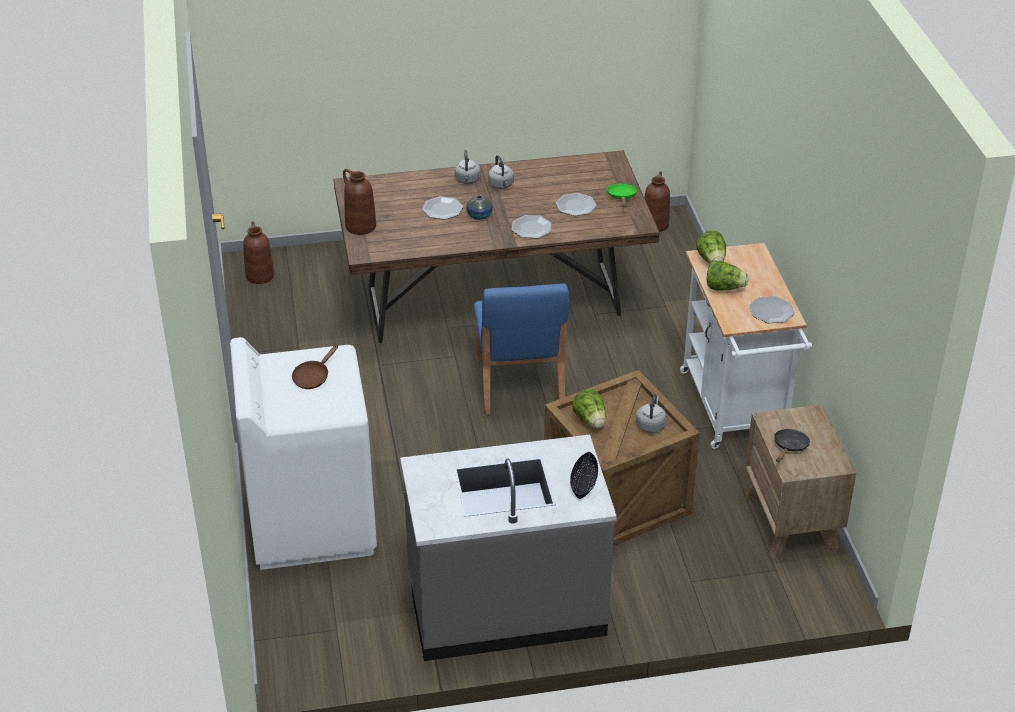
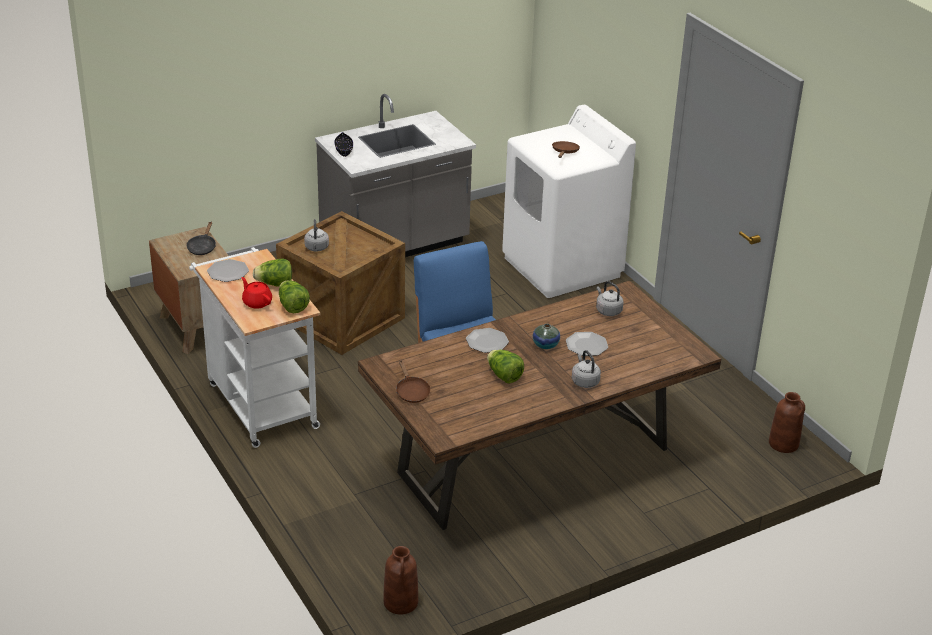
camera: 160 degrees right, 5 degrees down
brown vase [343,169,376,235] -> none
grey kettle [488,155,514,189] -> grey kettle moved to [596,281,623,316]
plate [556,193,597,216] -> none
lettuce [572,389,606,428] -> lettuce moved to [487,350,524,383]
green frying pan [606,183,638,207] -> brown frying pan [396,360,430,403]
none -> red teapot [241,277,272,309]

